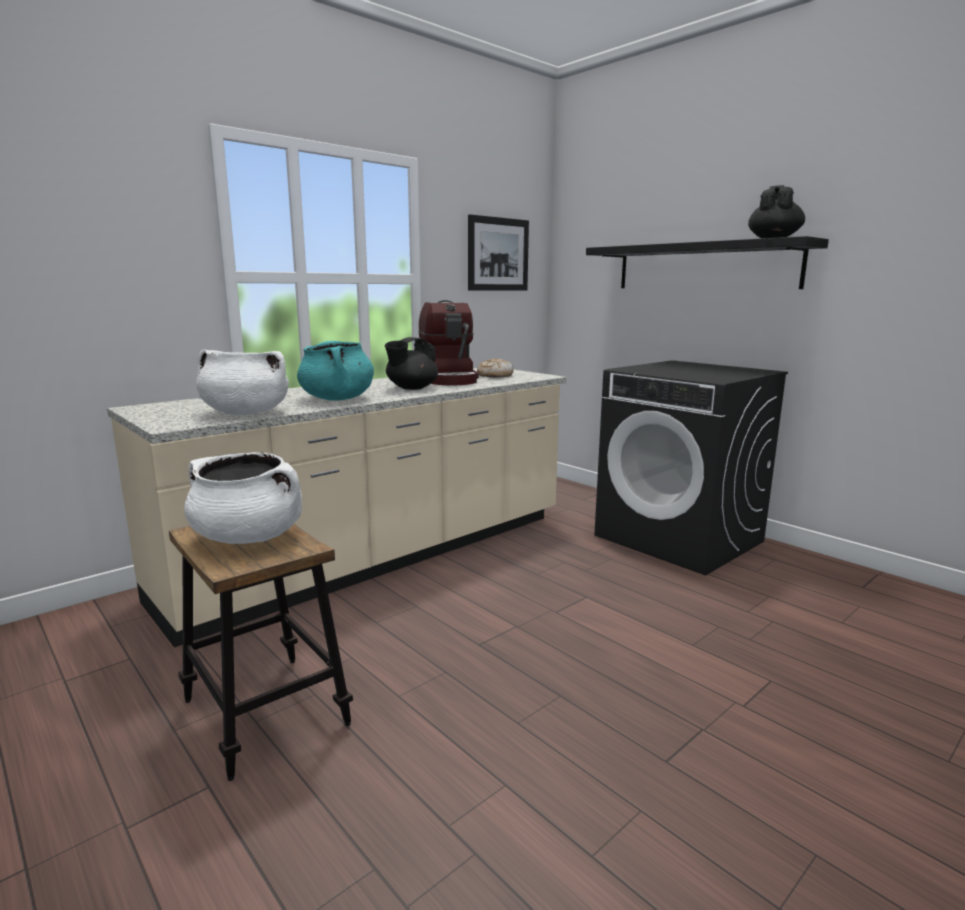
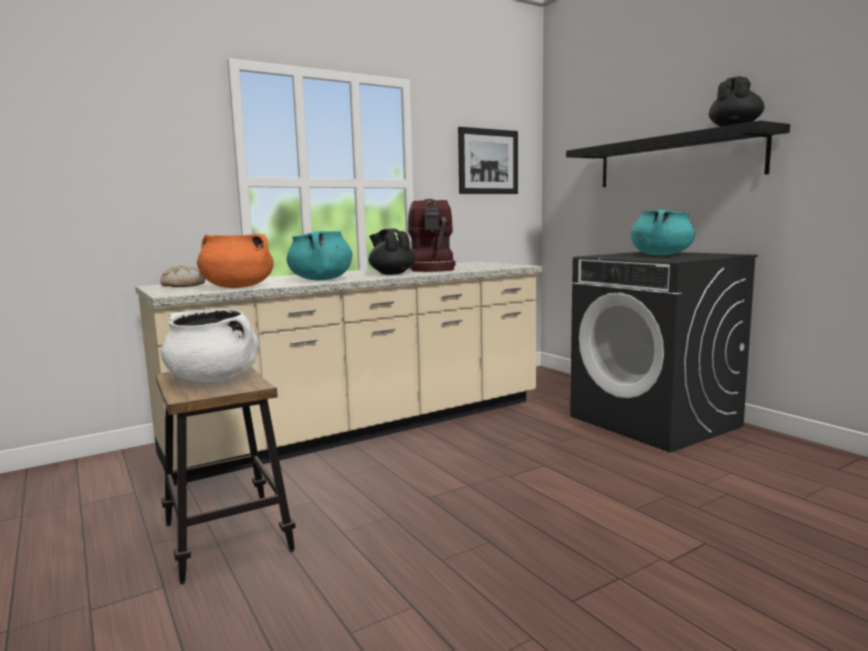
camera: 10 degrees right, 5 degrees down
white cooking pot [196,349,289,415] -> orange cooking pot [197,234,274,288]
black teapot [385,337,438,390] -> black teapot turned 90 degrees clockwise [368,228,415,275]
bread [477,359,513,377] -> bread moved to [160,266,205,287]
none -> turquoise cooking pot [631,210,695,255]

